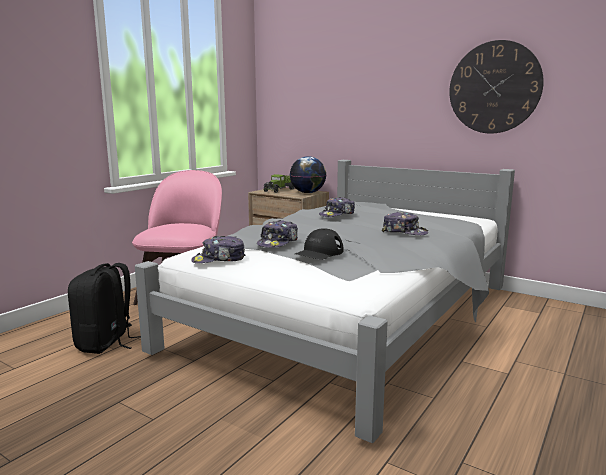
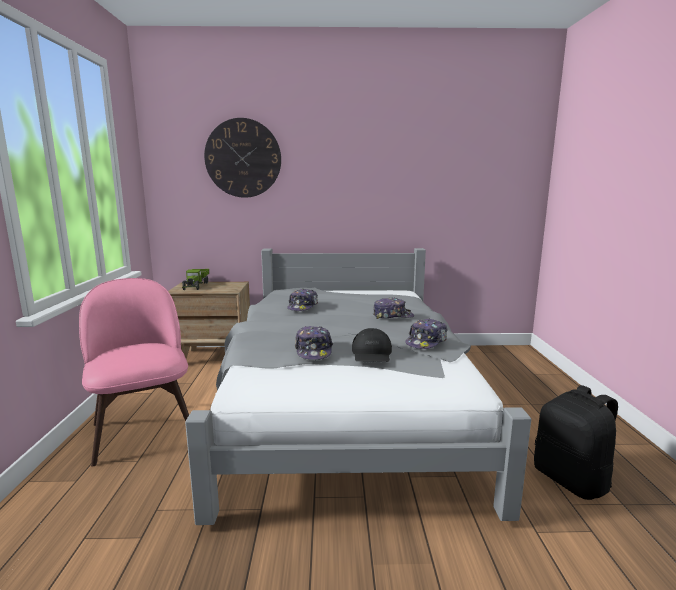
camera: 35 degrees left, 0 degrees up
black backpack [68,263,141,354] -> black backpack moved to [534,385,618,500]
cap [191,236,245,264] -> cap moved to [405,318,447,349]
globe [290,156,326,193] -> none
wall clock [449,40,544,133] -> wall clock moved to [204,118,281,198]

